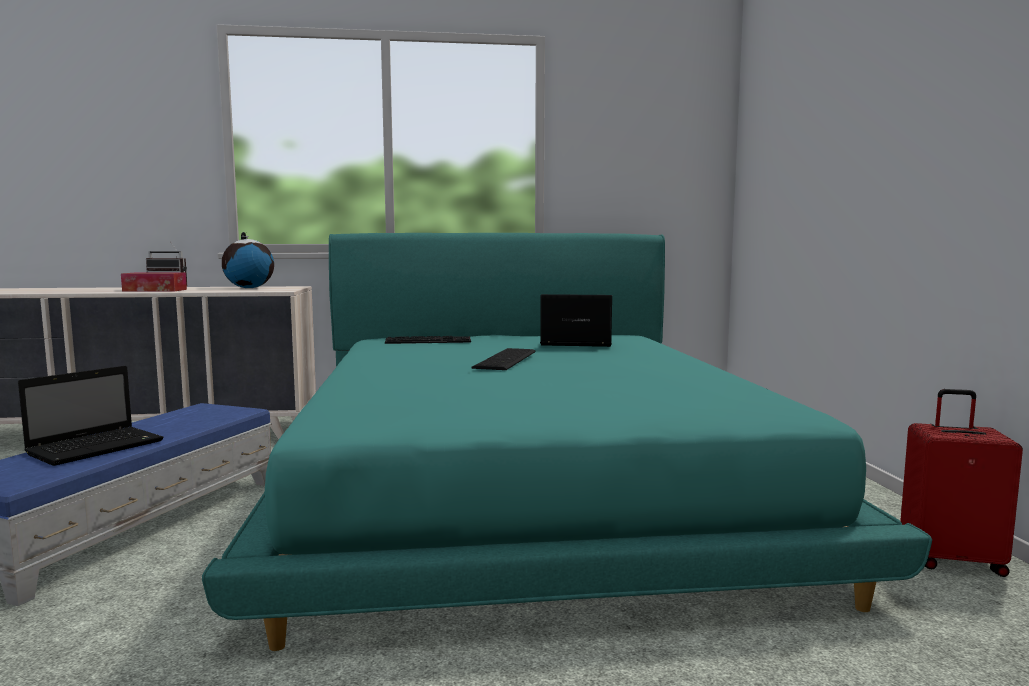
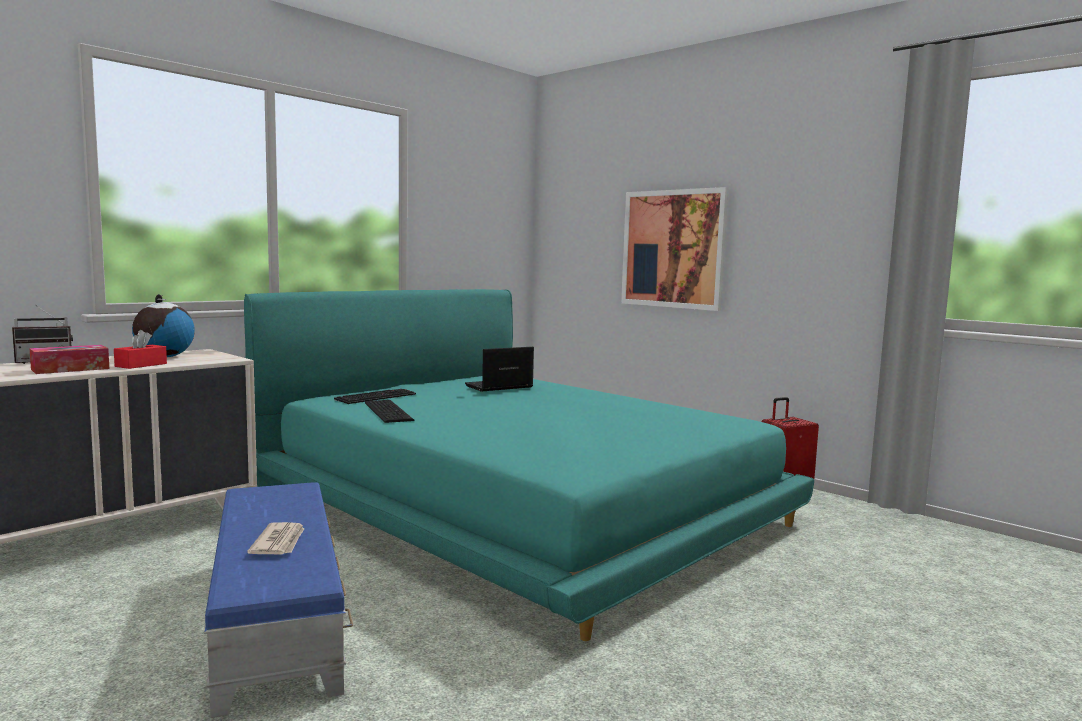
camera: 40 degrees left, 0 degrees up
laptop [18,366,164,466] -> newspaper [247,522,304,554]
keyboard [471,348,535,370] -> keyboard moved to [365,400,414,423]
none -> red tissue box [114,330,167,369]
none -> picture [621,187,729,311]

